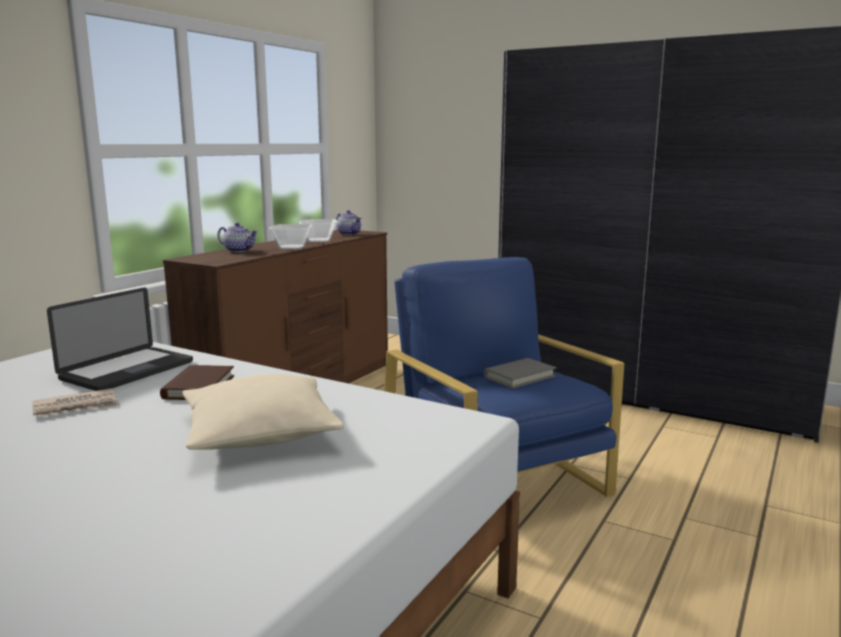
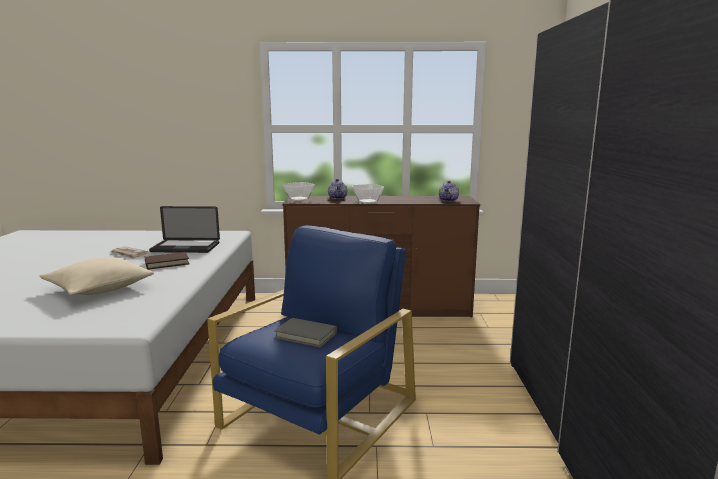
camera: 60 degrees right, 0 degrees up
bowl [299,219,337,242] -> bowl moved to [282,182,315,201]

